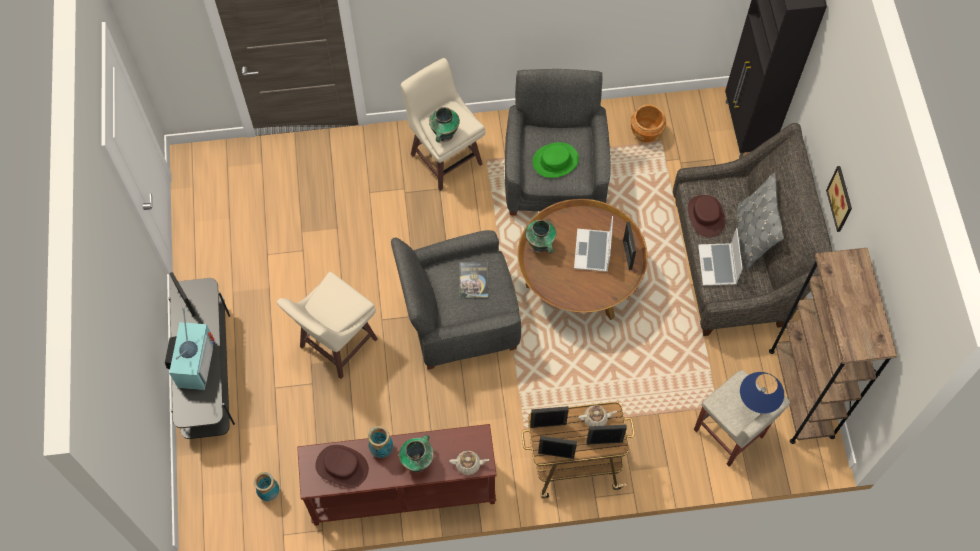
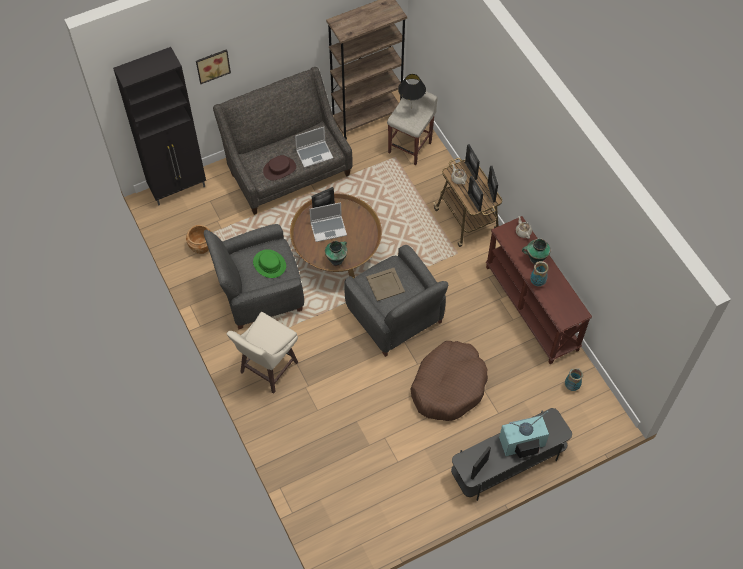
camera: 110 degrees left, 5 degrees down
beige stool [277,272,378,379] -> brown dog bed [410,341,488,421]
brown hat [315,445,369,488] -> none
vase [429,107,460,142] -> none
book [460,262,488,299] -> beige tray [366,268,405,301]
grey pillow [737,172,784,269] -> none
blue table lamp [740,372,784,414] -> black table lamp [398,74,426,107]
picture [826,166,852,232] -> picture moved to [196,49,231,84]

